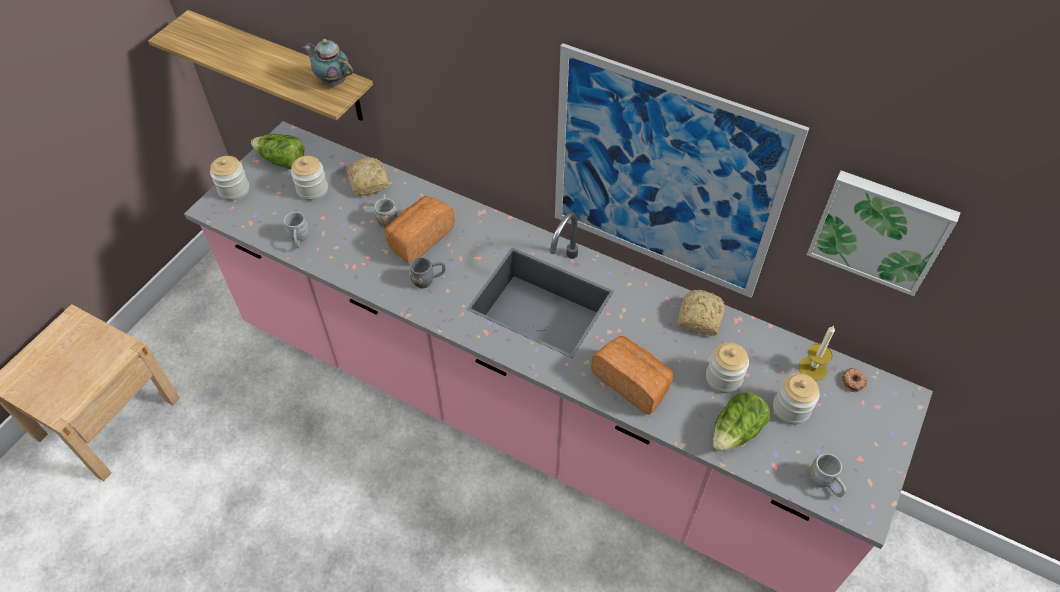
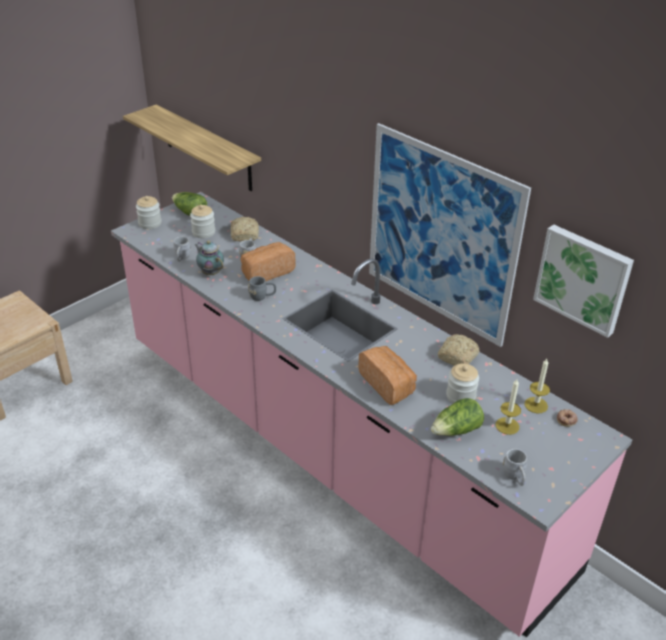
camera: 15 degrees right, 15 degrees down
teapot [303,39,353,86] -> teapot moved to [195,240,224,275]
jar [773,373,820,425] -> candle [495,379,521,435]

